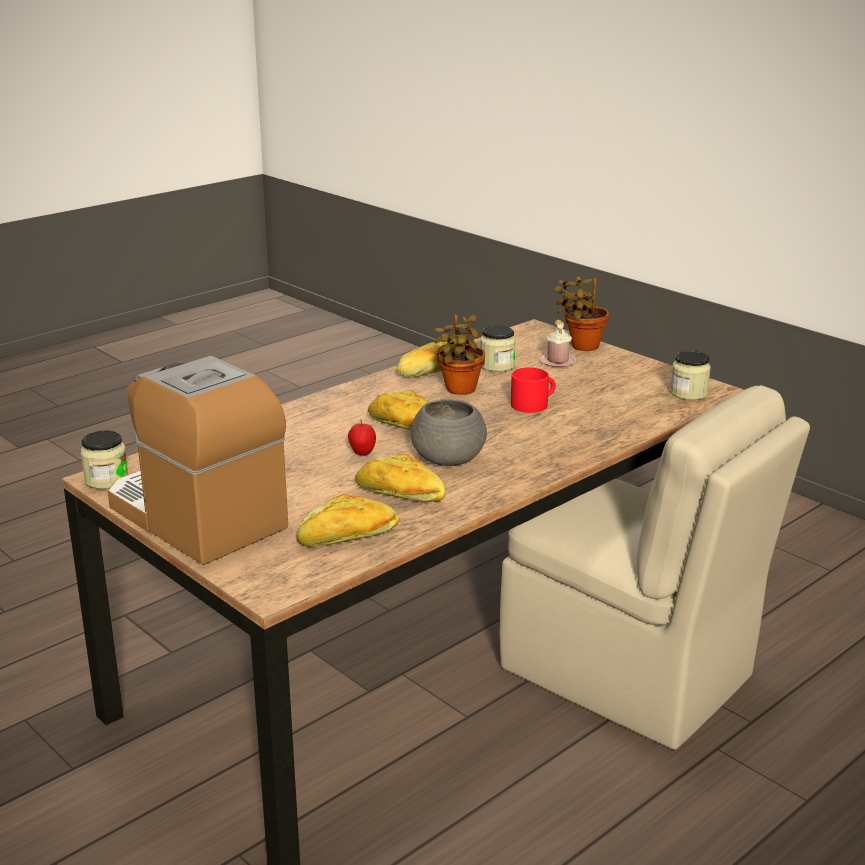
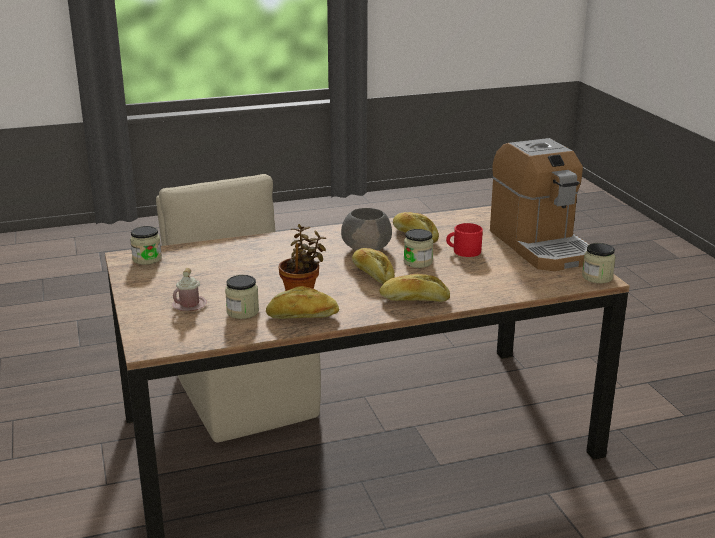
camera: 155 degrees left, 0 degrees up
bread [296,494,399,547] -> bread moved to [379,274,450,302]
apple [348,419,376,456] -> jar [404,229,433,268]
red mug [511,368,556,413] -> red mug moved to [446,223,483,257]
potted plant [554,277,609,351] -> none

